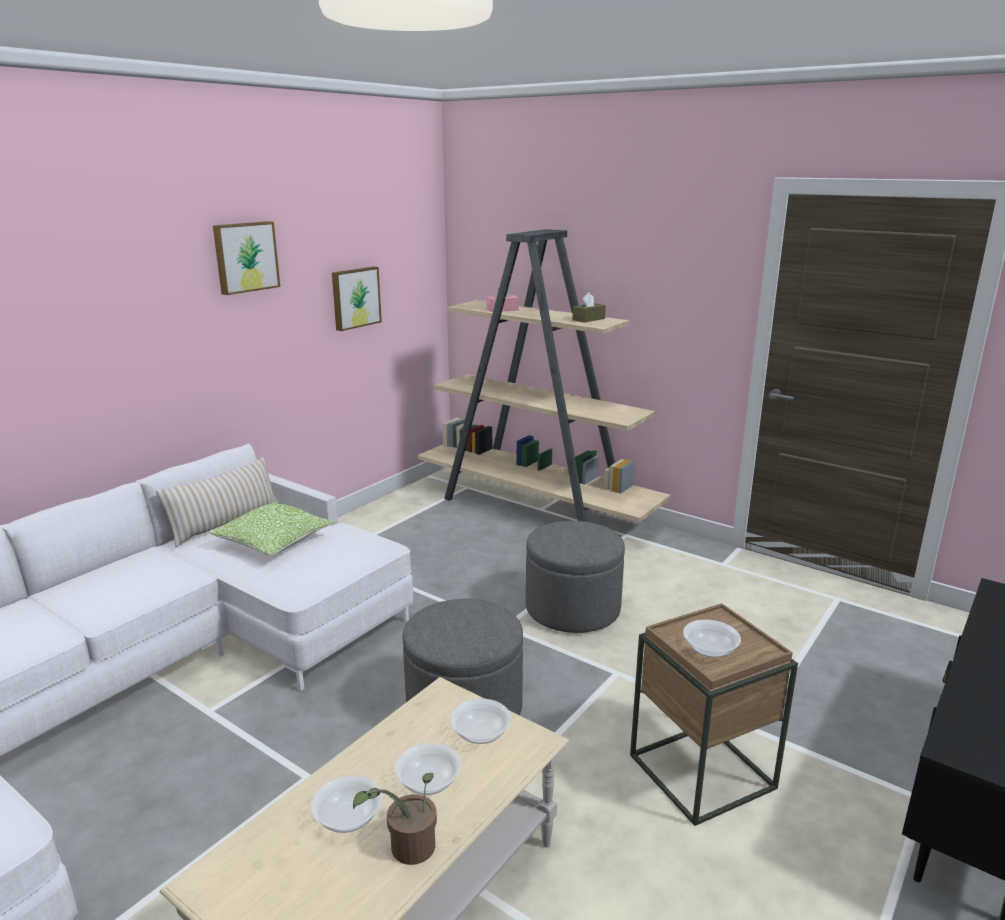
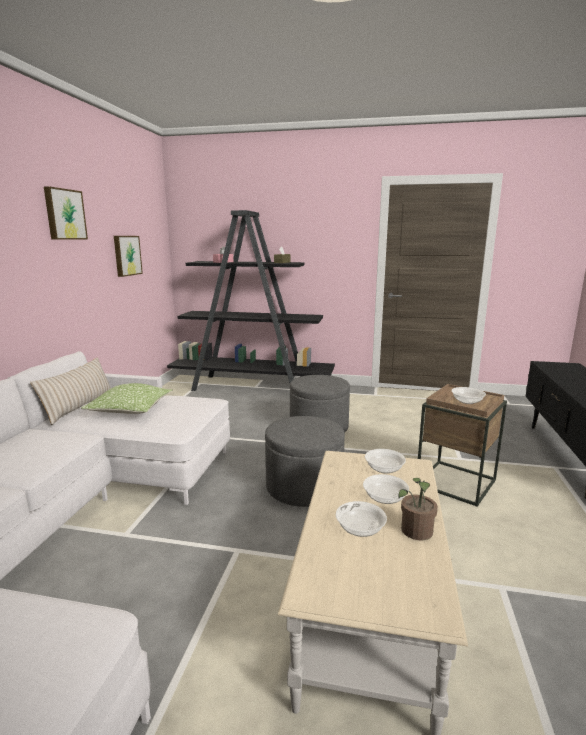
camera: 25 degrees left, 5 degrees down
beige bookcase [418,229,671,522] -> black bookcase [167,210,335,391]

